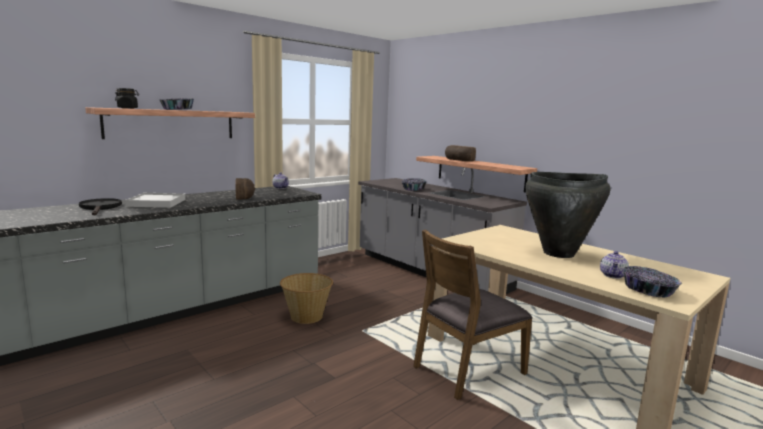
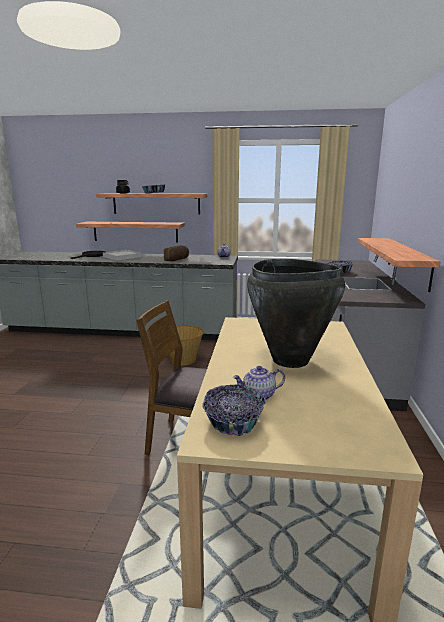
camera: 50 degrees right, 5 degrees up
bread [445,145,476,161] -> none
none -> shelf [76,222,185,242]

